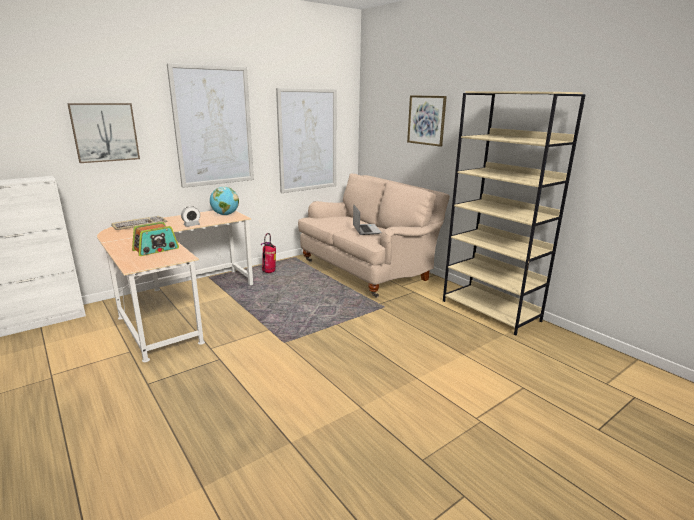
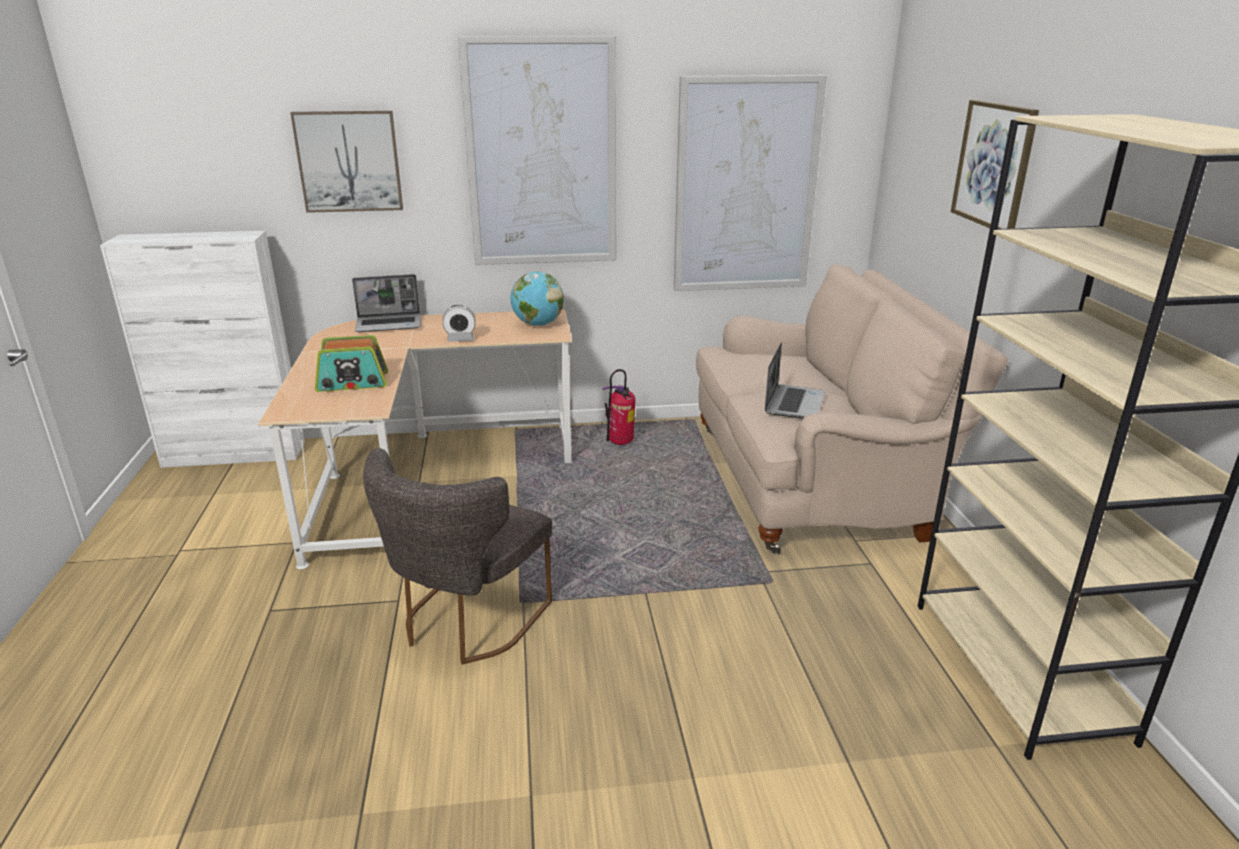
camera: 30 degrees right, 5 degrees up
keyboard [111,216,167,230] -> laptop [352,274,420,332]
none -> grey chair [363,448,552,664]

